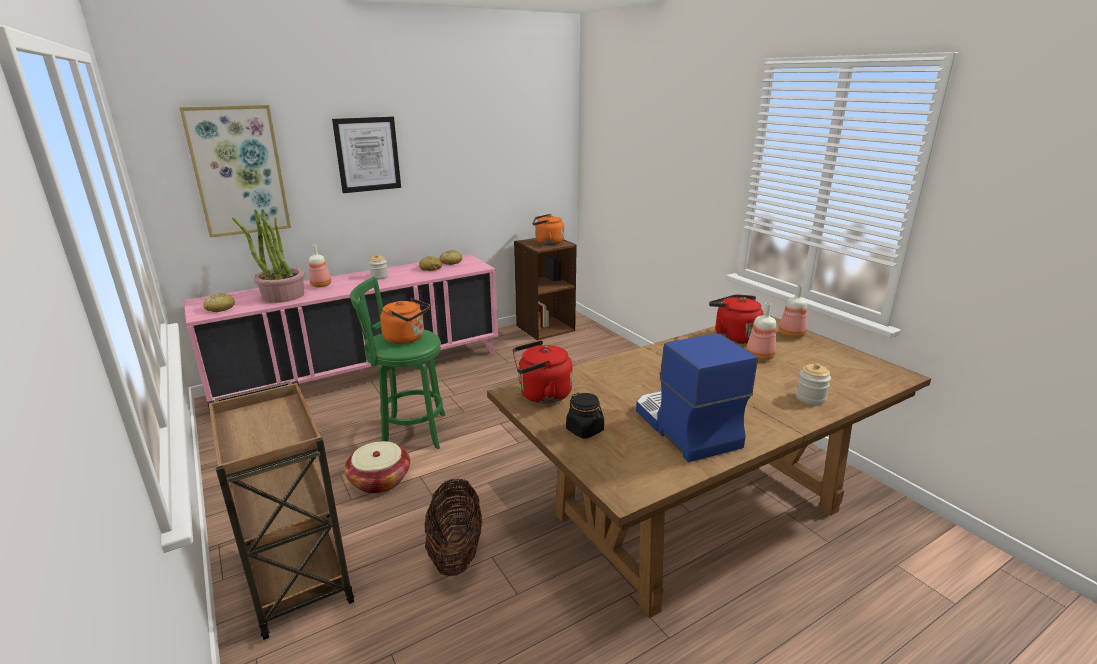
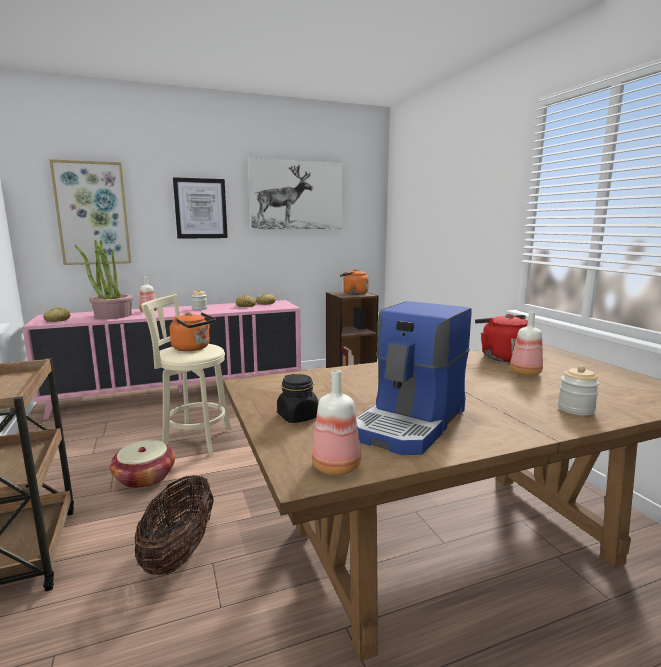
camera: 10 degrees right, 10 degrees down
green stool [350,276,446,449] -> beige stool [141,294,232,457]
red kettle [513,340,573,404] -> none
coffee machine [636,334,758,462] -> coffee machine turned 135 degrees counterclockwise [356,301,472,455]
bottle [779,285,807,338] -> bottle moved to [312,370,361,475]
none -> picture [248,158,343,230]

